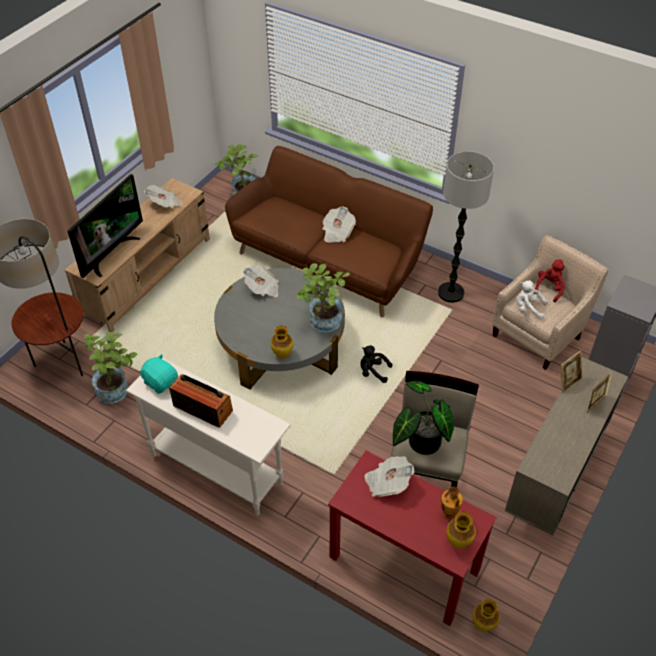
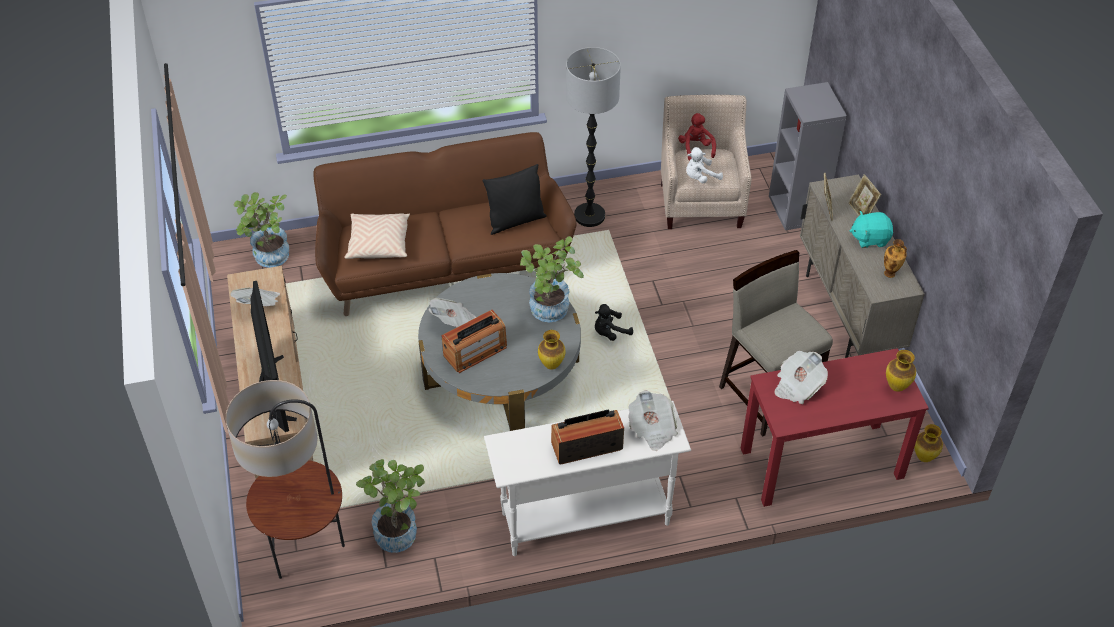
camera: 45 degrees left, 0 degrees up
turquoise plush toy [139,354,178,394] -> turquoise plush toy moved to [850,211,893,248]
newspaper [322,207,356,243] -> newspaper moved to [628,390,678,451]
potted plant [393,380,454,455] -> none
vase [441,487,463,519] -> vase moved to [884,239,907,278]
none -> beige pillow [344,213,410,259]
none -> radio [441,310,507,373]
none -> black pillow [483,164,547,235]

